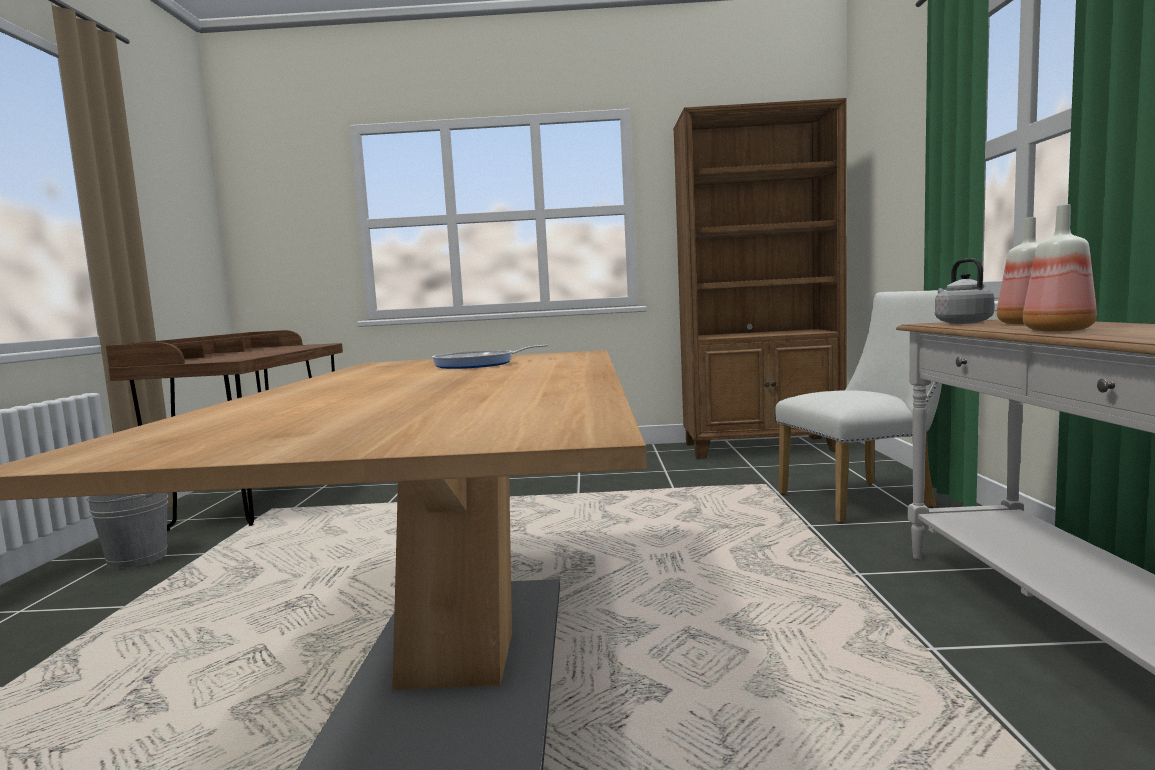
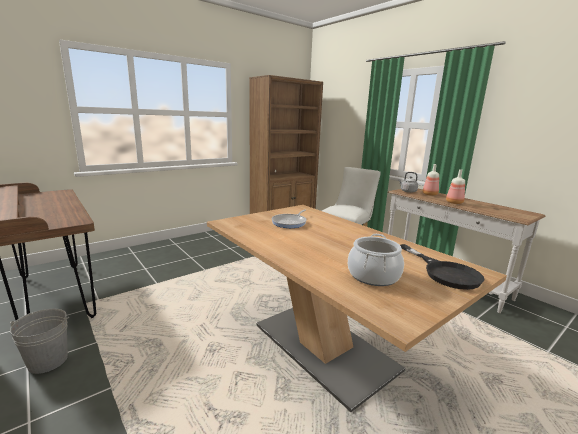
camera: 40 degrees left, 10 degrees up
none -> cooking pot [348,234,404,286]
none -> black frying pan [400,244,485,290]

